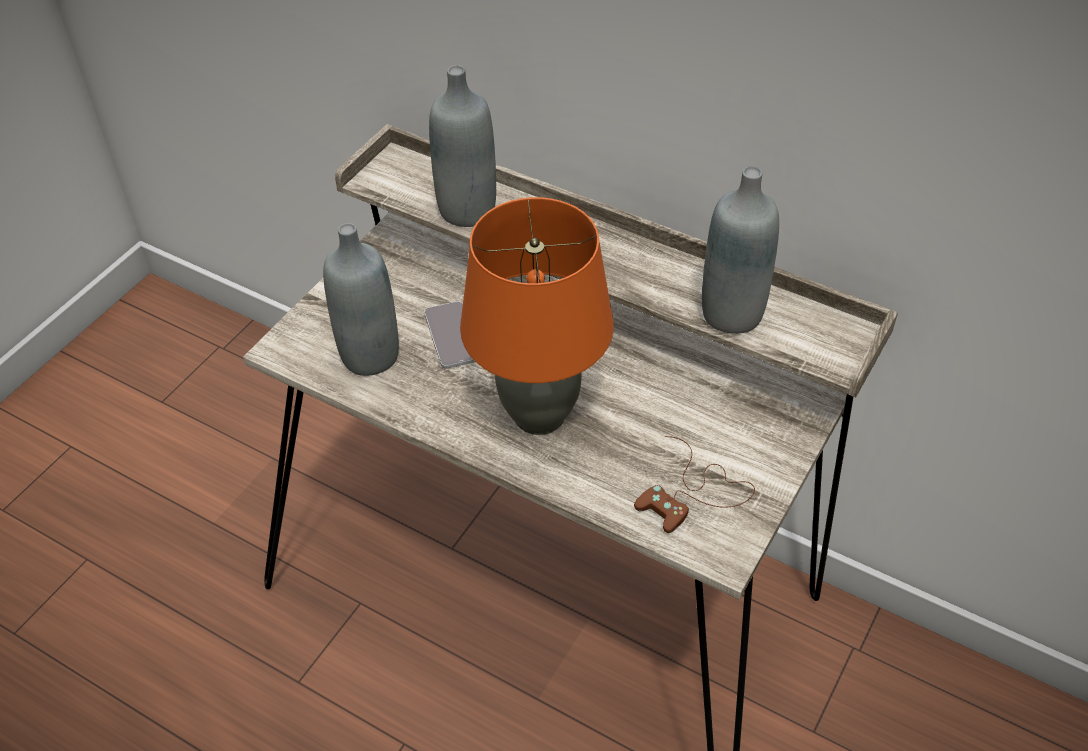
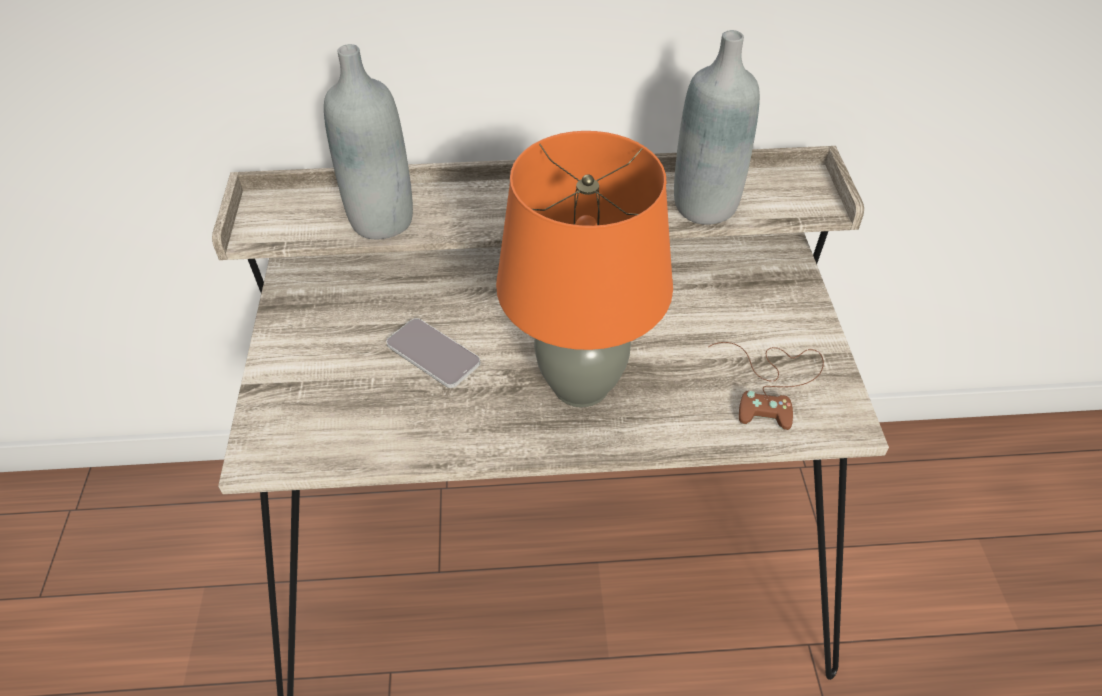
camera: 35 degrees left, 0 degrees up
grey bottle [323,223,399,376] -> none

